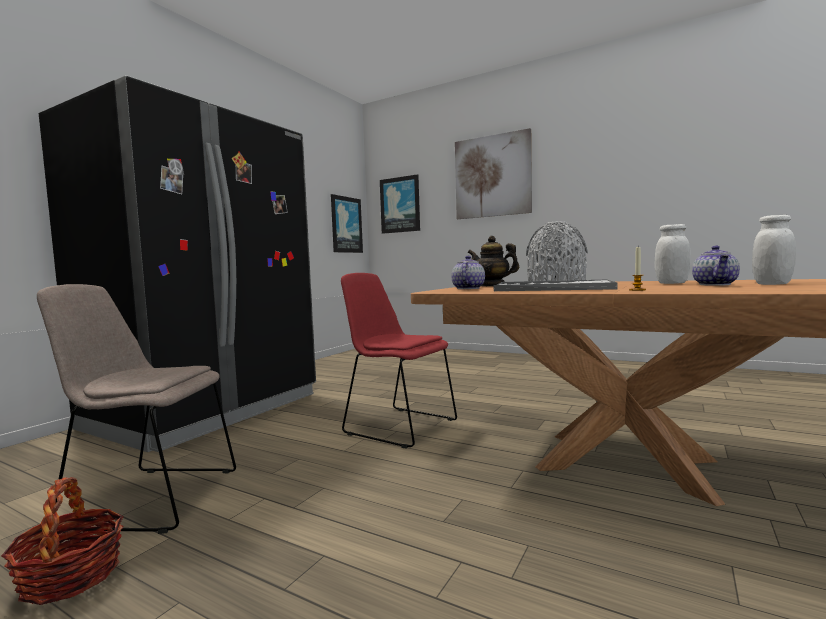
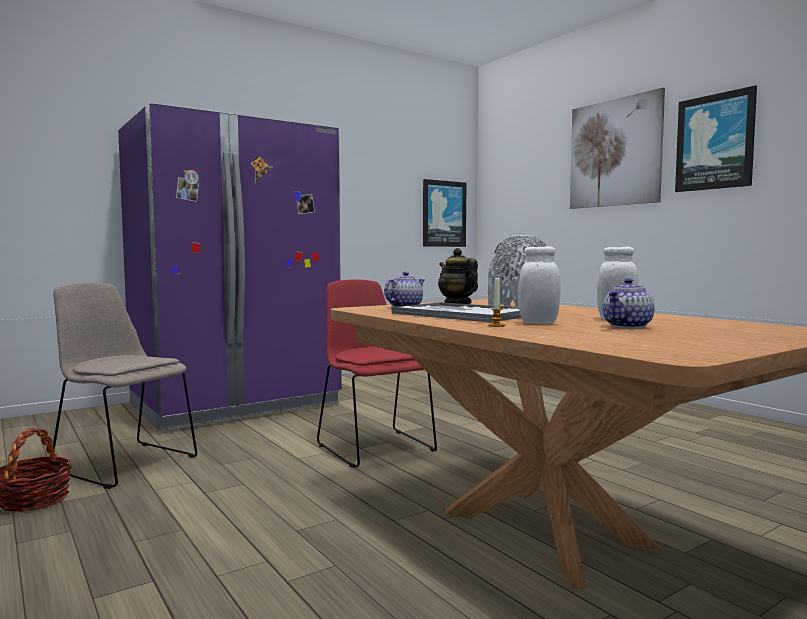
camera: 25 degrees right, 0 degrees up
black fridge [39,75,316,452] -> purple fridge [118,103,342,431]
picture [380,174,420,234] -> picture moved to [675,85,757,192]
white jar [752,215,796,285] -> white jar moved to [518,246,561,324]

